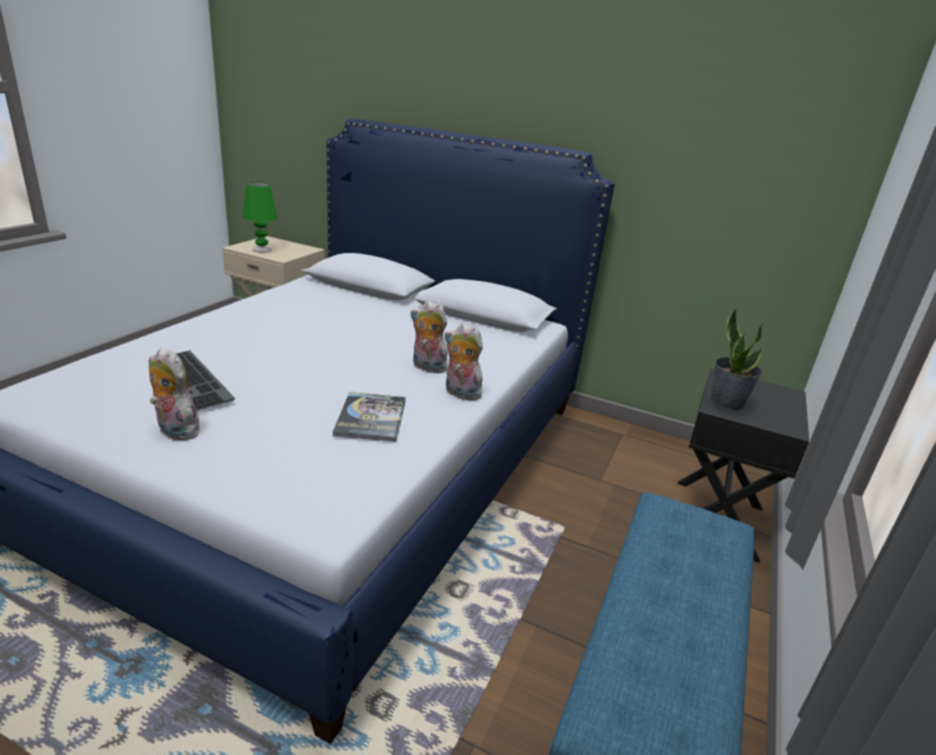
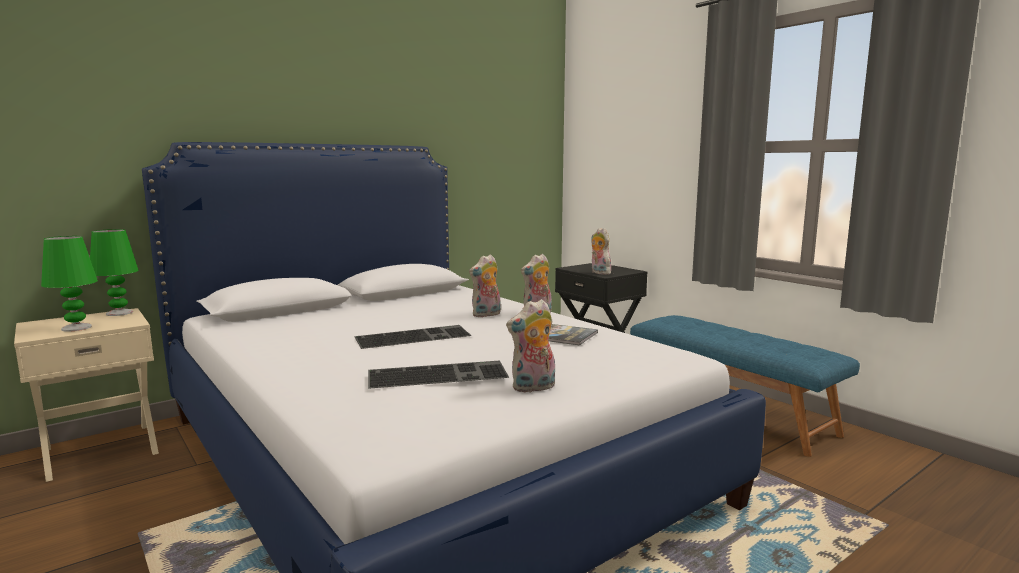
camera: 60 degrees left, 15 degrees down
potted plant [711,308,763,410] -> plush toy [591,228,611,275]
none -> green table lamp [90,229,138,316]
none -> keyboard [354,325,471,349]

